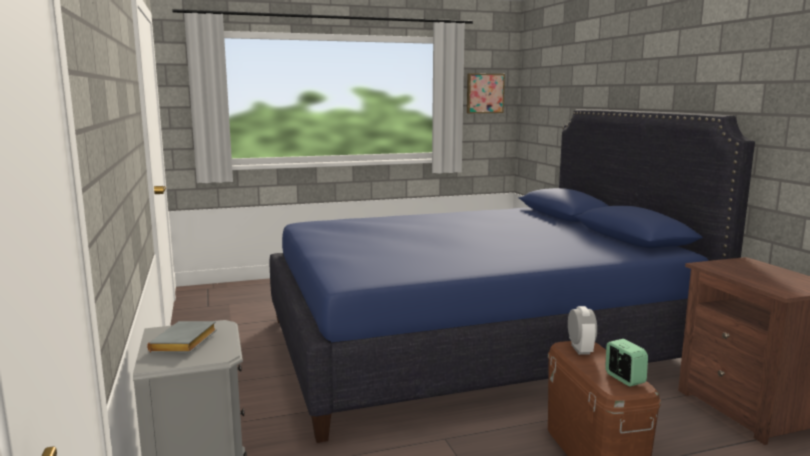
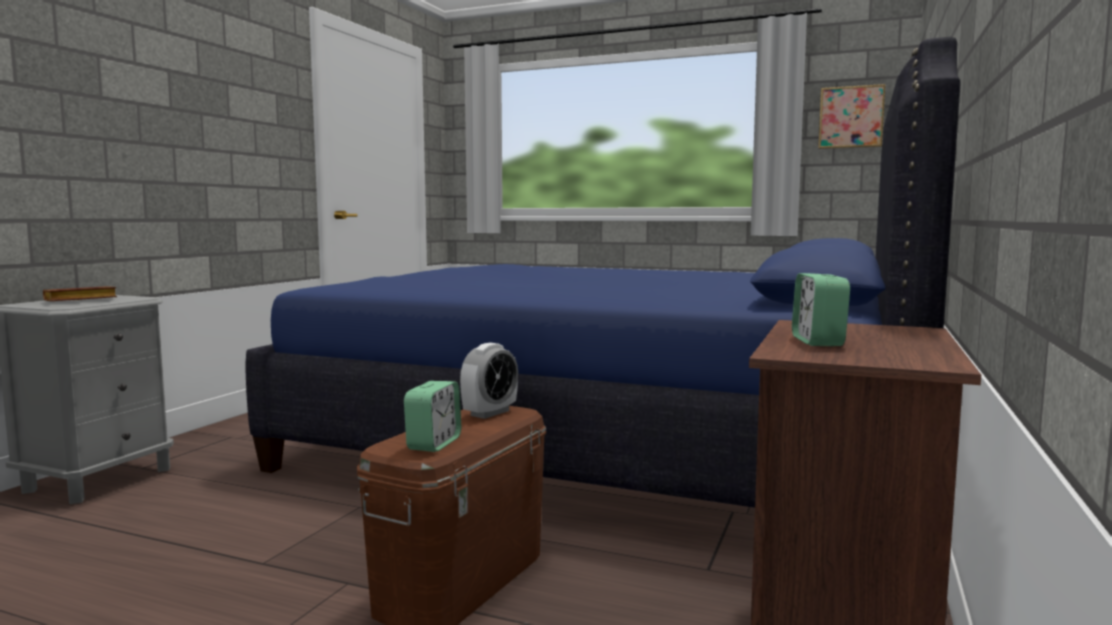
camera: 40 degrees right, 5 degrees down
grey book [147,321,217,353] -> brown book [43,286,117,301]
none -> alarm clock [792,273,850,346]

